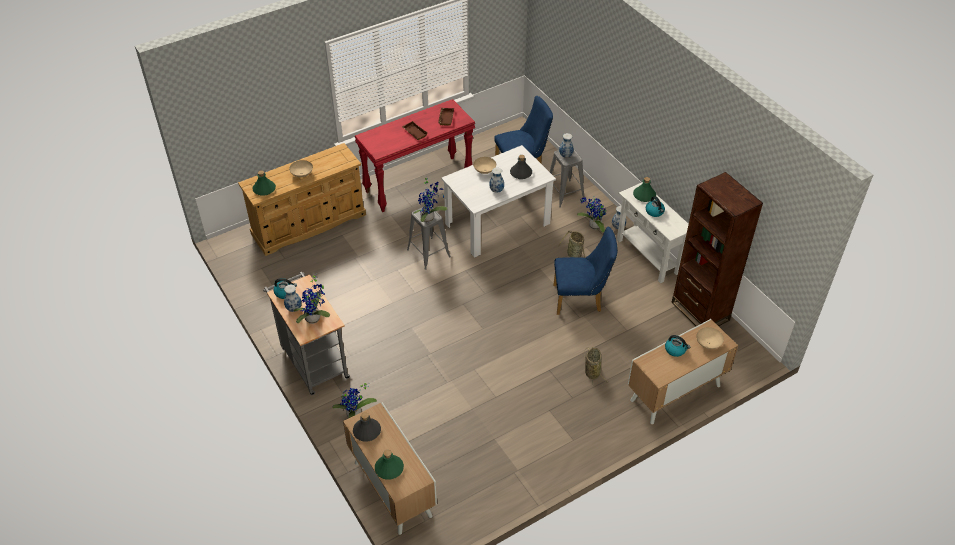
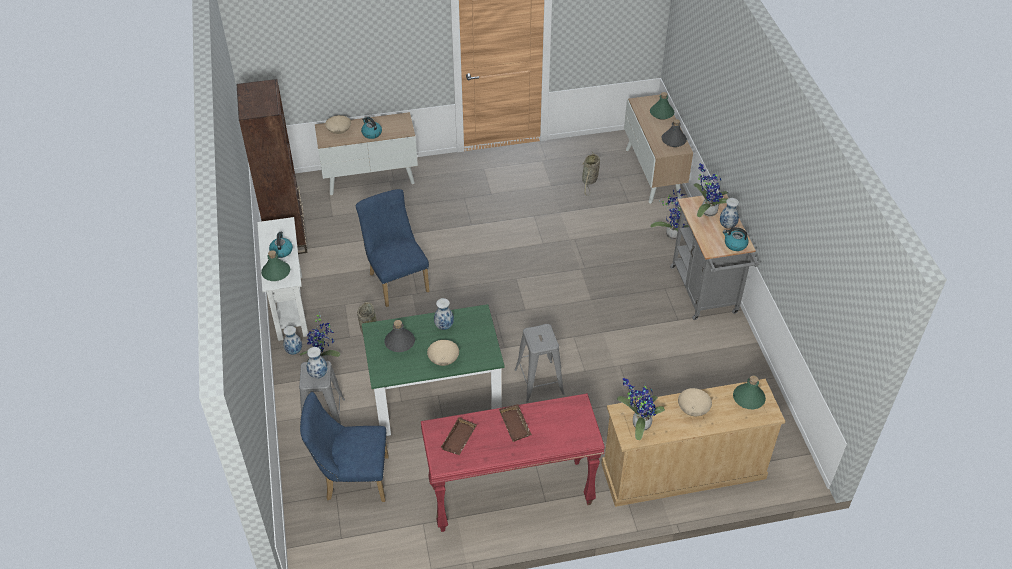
camera: 160 degrees left, 0 degrees up
potted plant [414,176,448,222] -> potted plant moved to [617,378,665,440]
white dining table [441,145,556,258] -> green dining table [362,304,505,436]
blue chair [553,227,618,315] -> blue chair turned 45 degrees clockwise [356,189,430,307]
basket [584,347,608,388] -> basket moved to [582,151,600,196]

